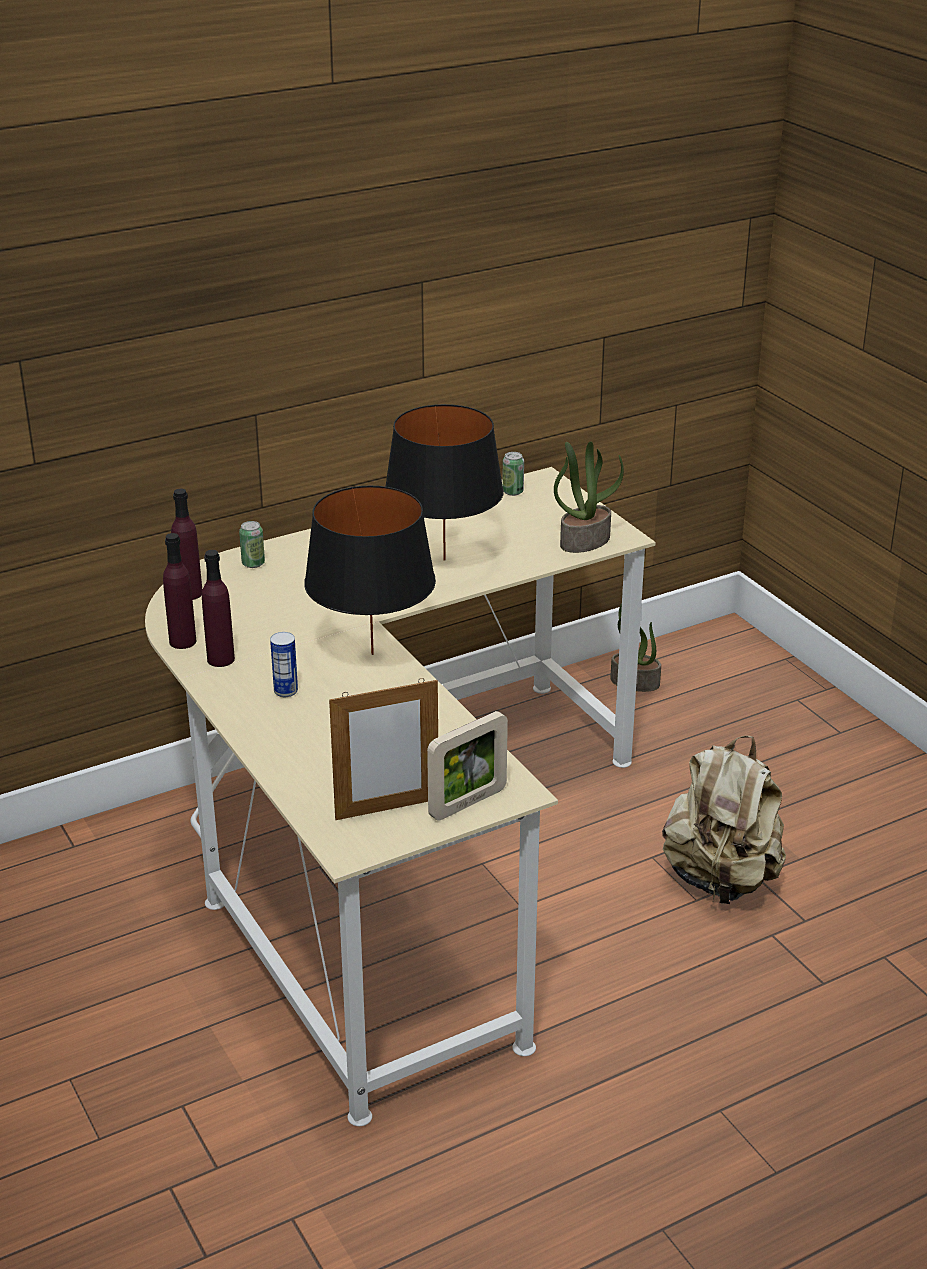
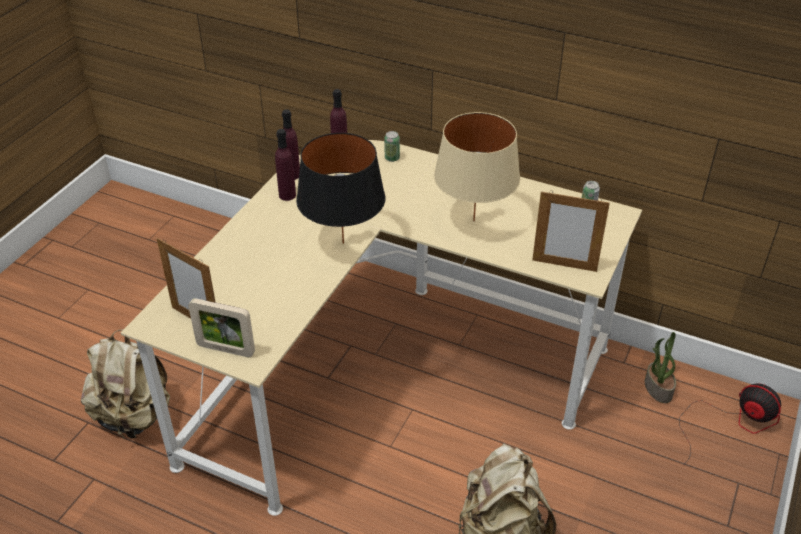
camera: 55 degrees right, 10 degrees up
can [270,632,298,697] -> none
black table lamp [385,404,504,561] -> beige table lamp [434,112,520,221]
potted plant [554,442,624,553] -> picture frame [532,190,610,272]
none -> beige backpack [81,329,170,441]
none -> fan [679,383,781,466]

